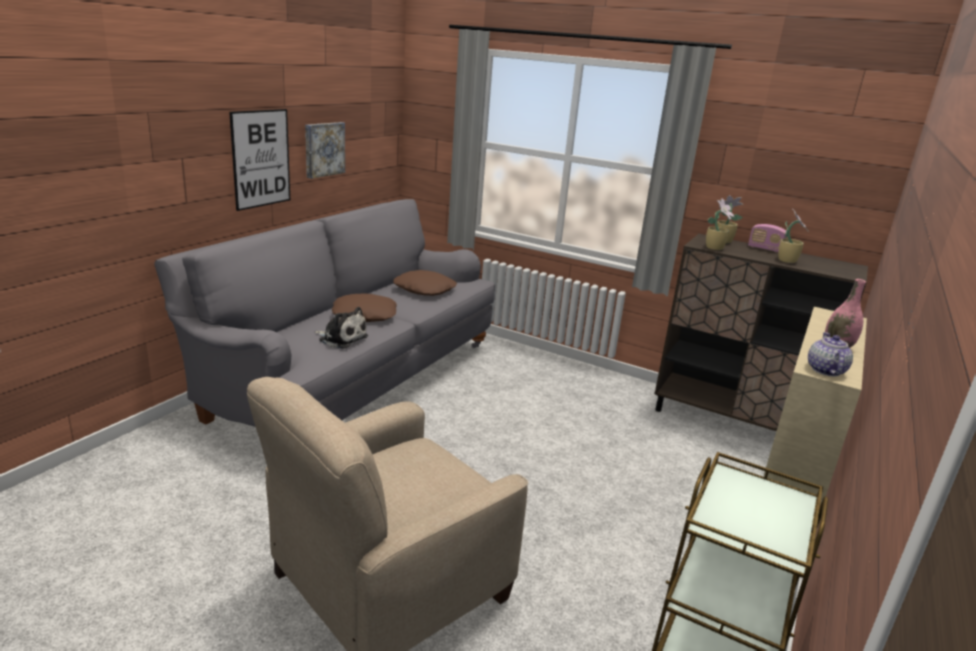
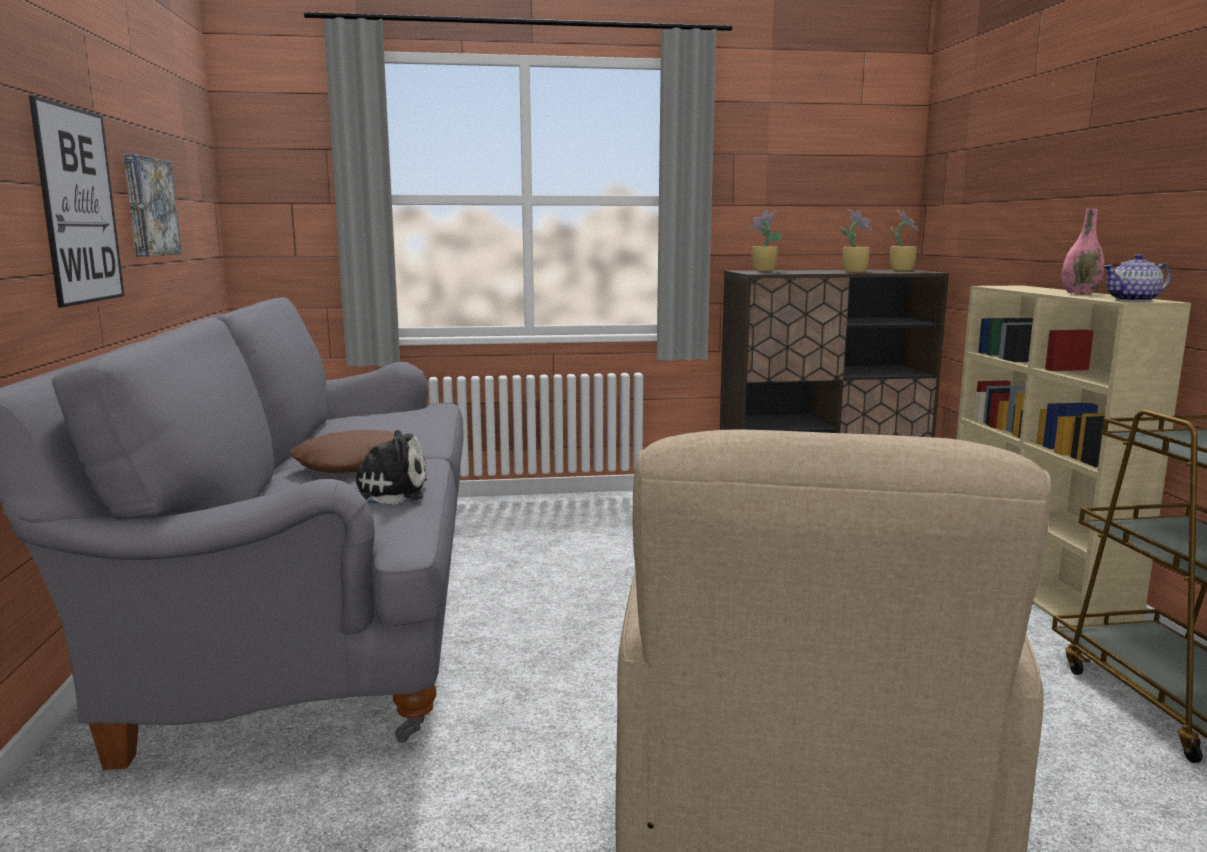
camera: 35 degrees left, 10 degrees down
brown pillow [393,270,457,296] -> none
potted plant [706,198,735,250] -> potted plant moved to [890,210,920,271]
radio [748,224,786,253] -> none
teapot [808,332,853,377] -> teapot turned 75 degrees counterclockwise [1103,254,1171,302]

